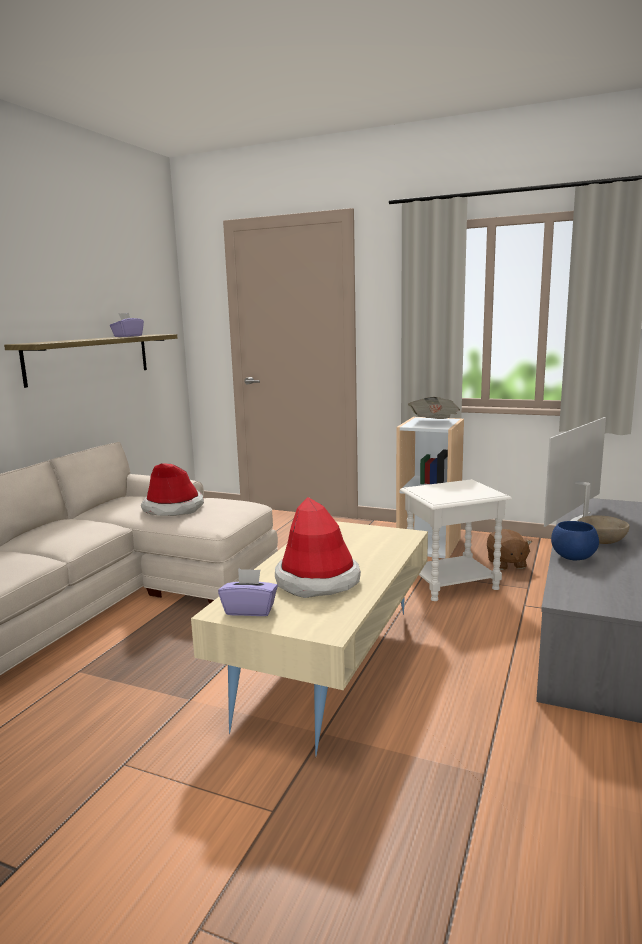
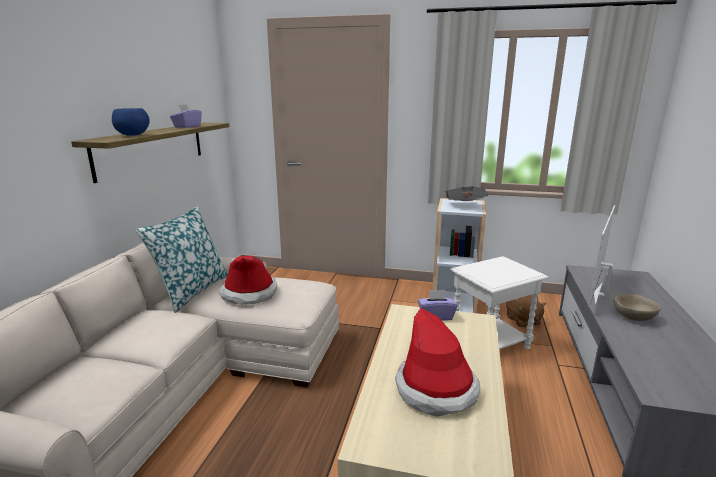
camera: 10 degrees left, 5 degrees up
purple tissue box [218,569,278,616] -> purple tissue box moved to [418,290,458,321]
blue bowl [551,521,599,560] -> blue bowl moved to [112,108,149,136]
none -> pillow [135,205,228,313]

